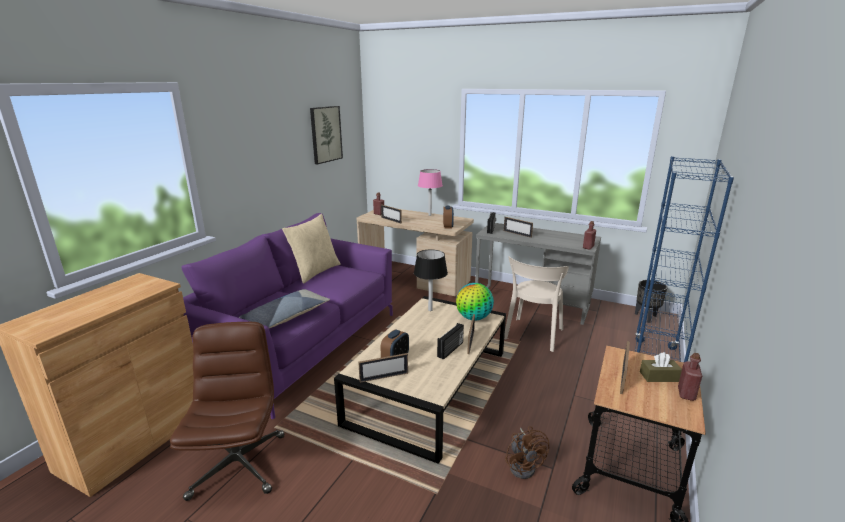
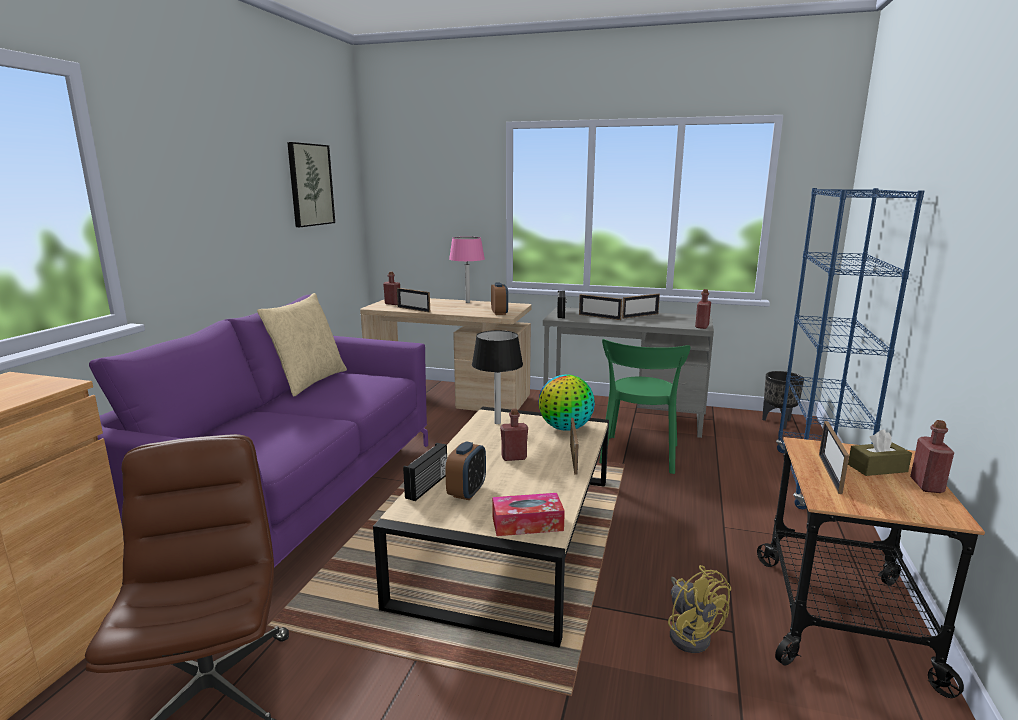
camera: 10 degrees left, 5 degrees down
pillow [239,289,330,328] -> none
picture frame [358,353,408,383] -> picture frame moved to [622,294,660,319]
radio [437,323,464,360] -> radio moved to [403,443,447,501]
beige chair [504,257,569,352] -> green chair [599,339,690,474]
brown fan [505,426,549,479] -> yellow fan [668,565,731,653]
none -> tissue box [492,493,565,536]
none -> red bottle [500,409,528,461]

